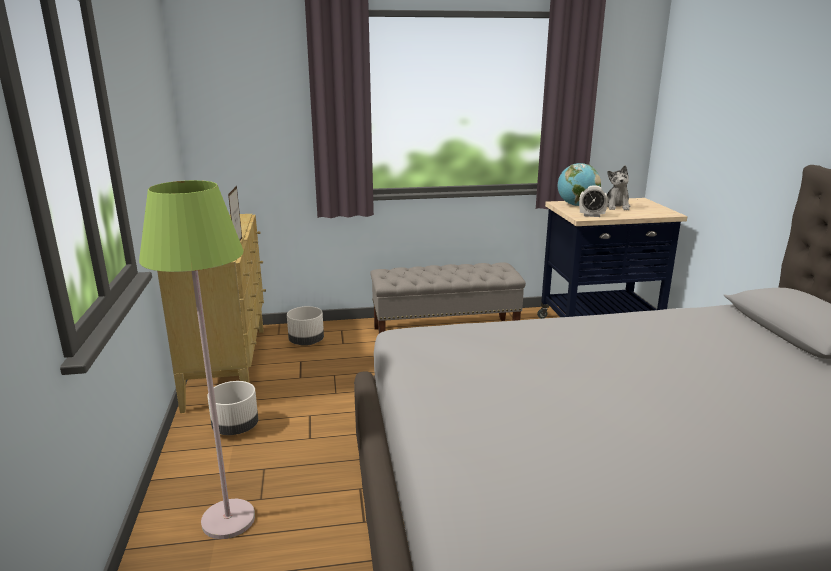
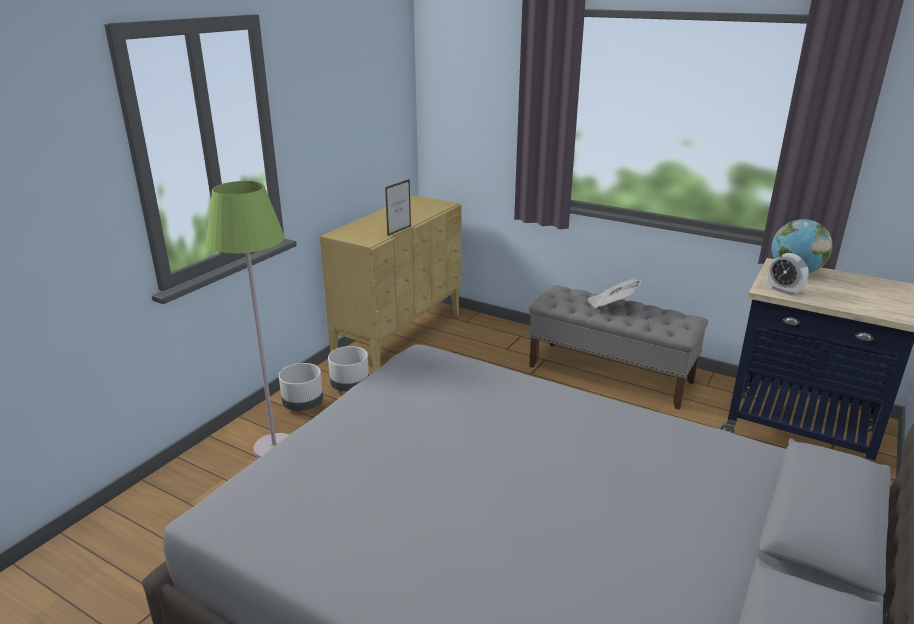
camera: 40 degrees right, 5 degrees up
white planter [287,306,324,346] -> white planter moved to [279,363,323,411]
plush toy [607,165,630,210] -> none
none -> newspaper [588,279,641,308]

